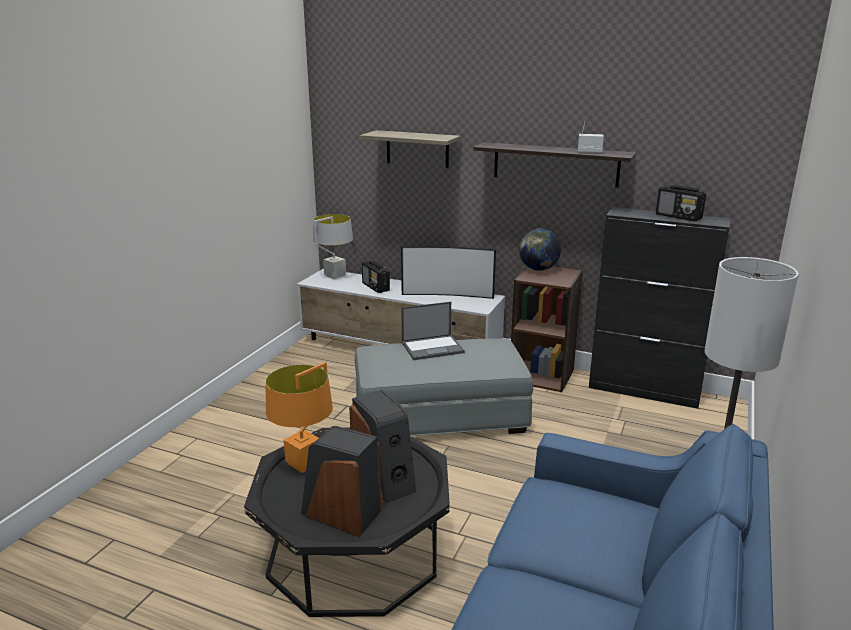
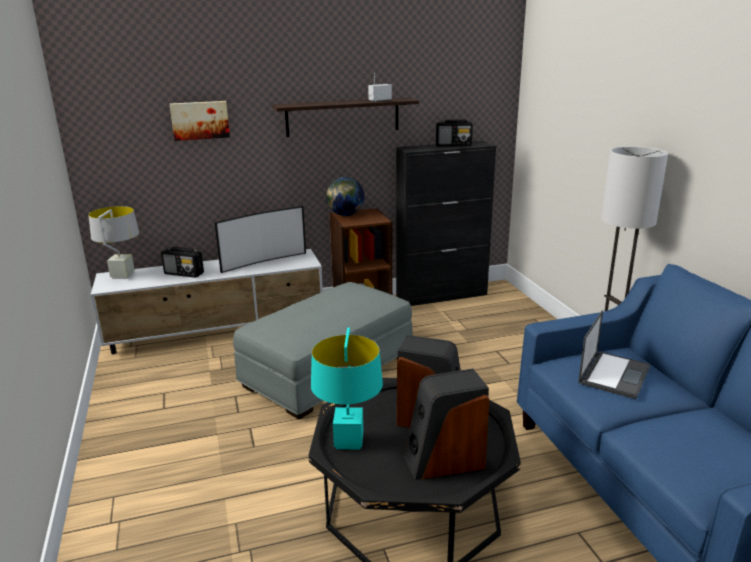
camera: 40 degrees left, 0 degrees up
orange table lamp [266,362,333,473] -> turquoise table lamp [311,328,383,449]
shelf [360,130,461,168] -> picture [170,101,230,141]
laptop [401,302,465,360] -> laptop moved to [578,310,650,399]

